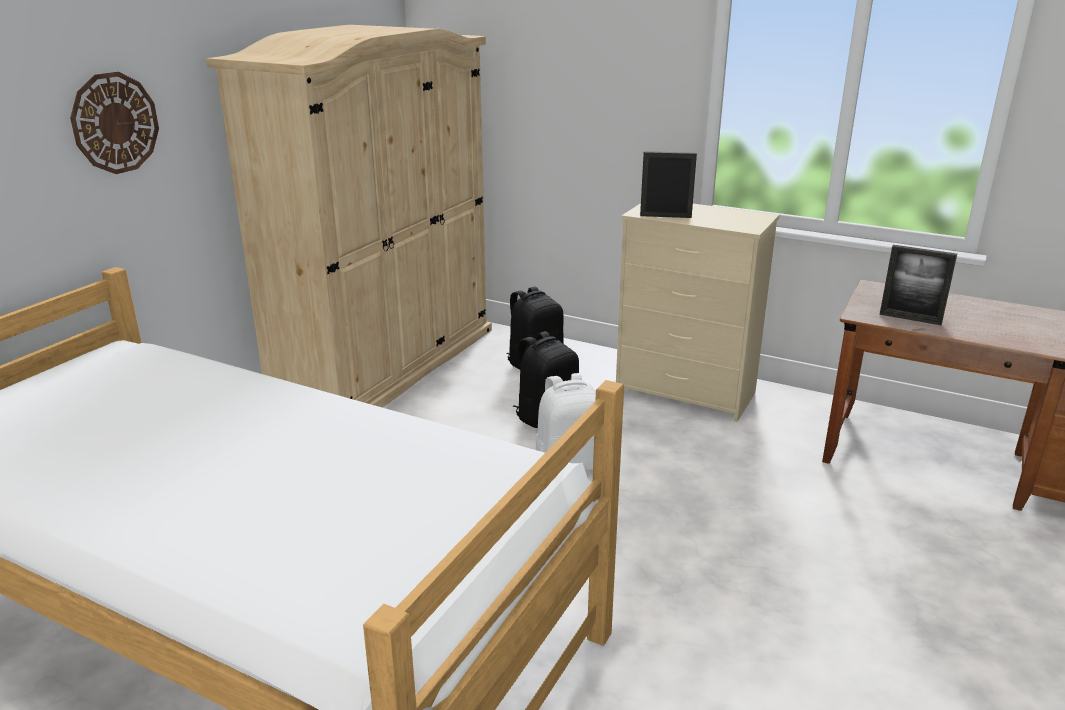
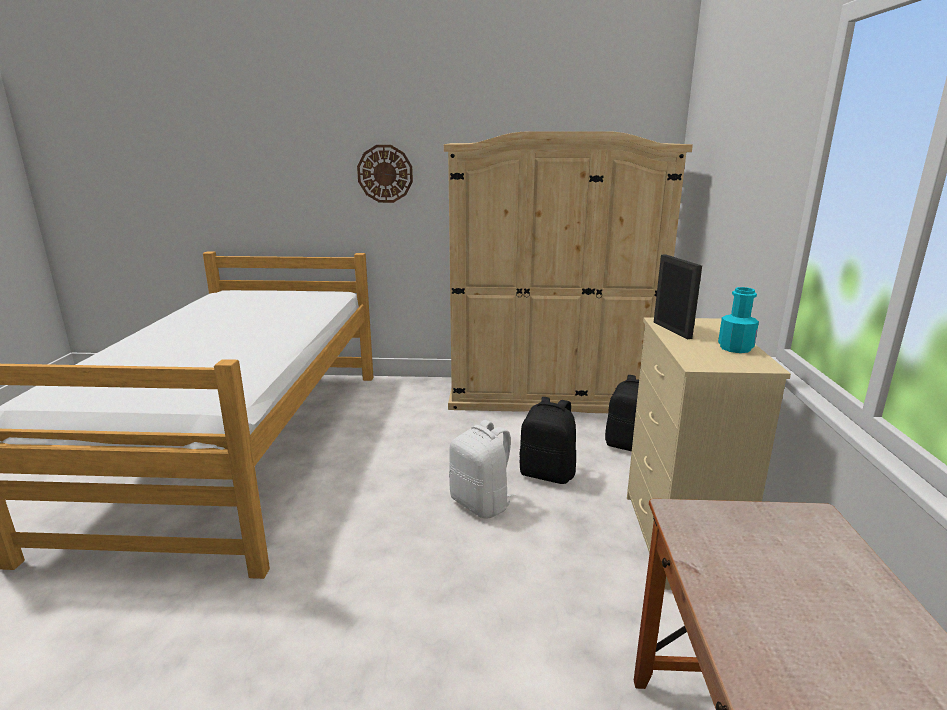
camera: 65 degrees right, 5 degrees down
picture frame [880,245,957,325] -> none
none -> turquoise bottle [718,287,759,353]

